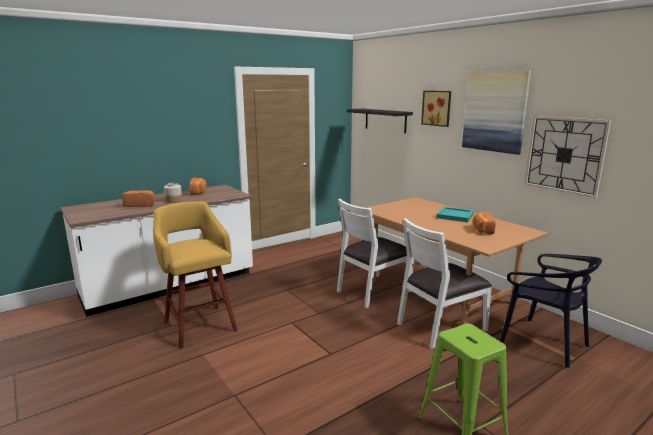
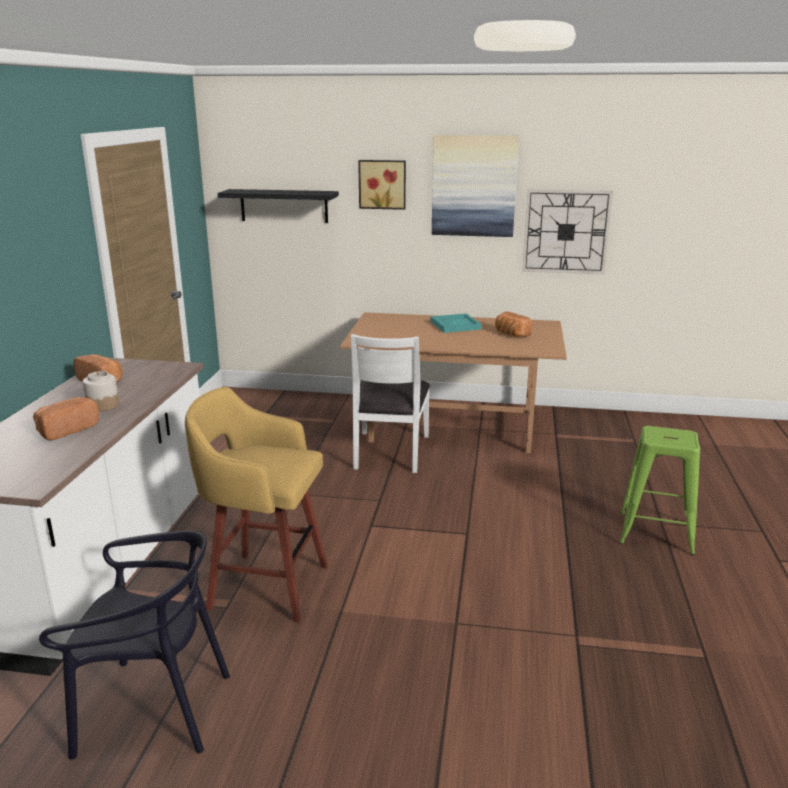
camera: 45 degrees left, 5 degrees up
white chair [397,218,492,349] -> none
black chair [500,254,602,368] -> black chair moved to [39,531,230,759]

